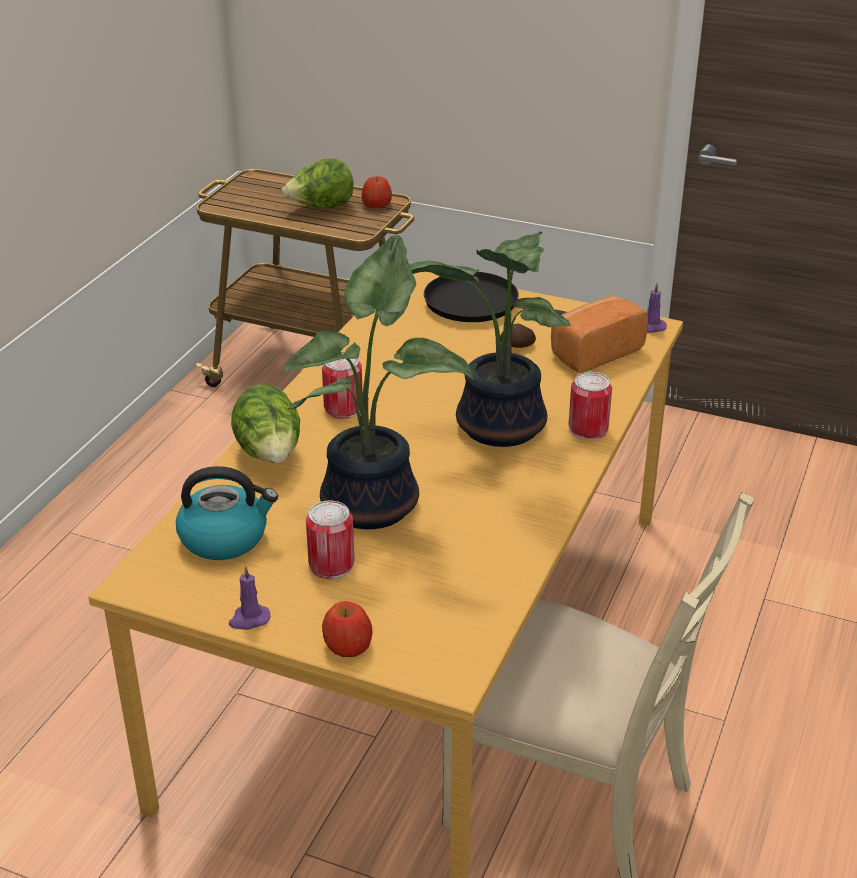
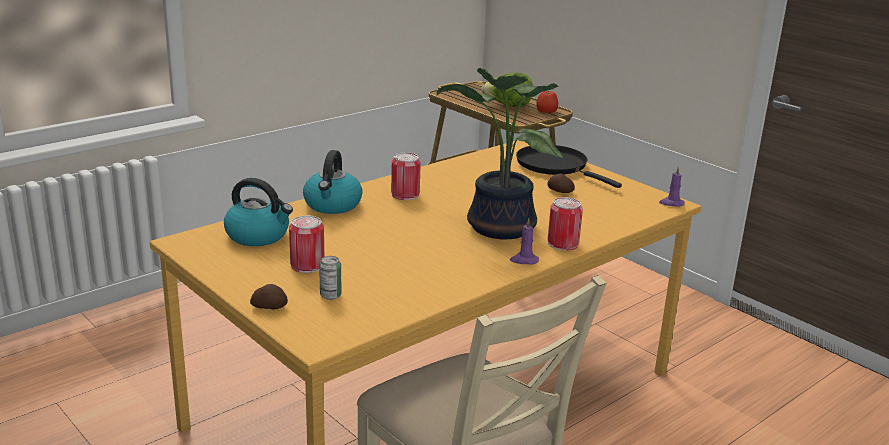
camera: 25 degrees right, 10 degrees down
purple candle [229,566,270,630] -> purple candle moved to [510,218,539,265]
lettuce [231,384,300,463] -> kettle [303,150,363,214]
potted plant [284,235,473,529] -> none
apple [322,601,372,657] -> potato [250,284,288,309]
bread [551,296,648,373] -> none
none -> can [319,256,341,300]

